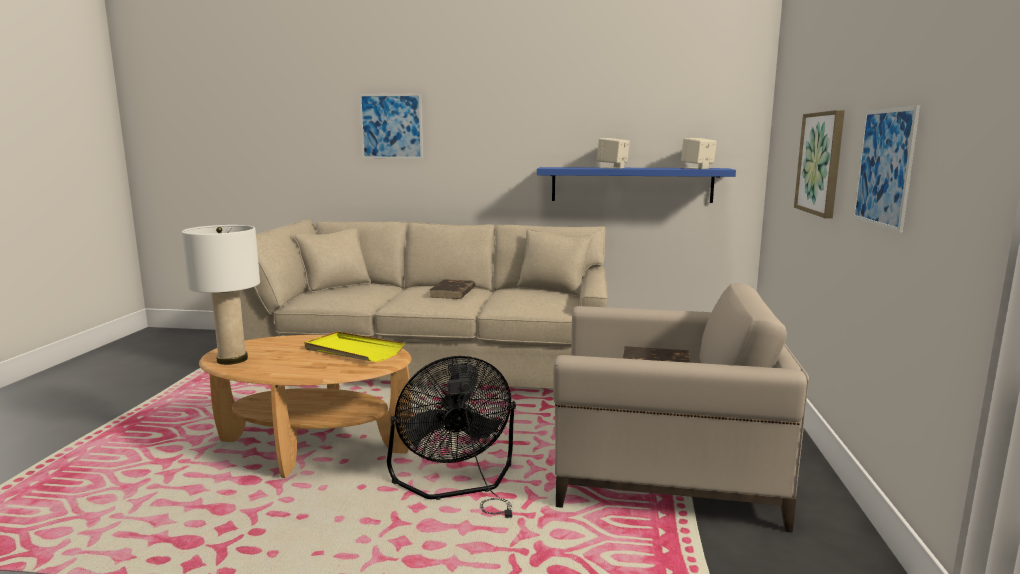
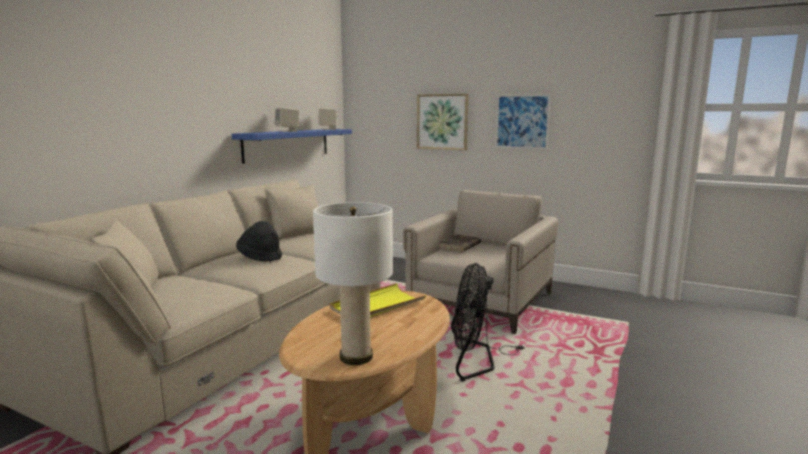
camera: 70 degrees left, 0 degrees up
picture [359,93,423,159] -> none
brown book [429,279,476,299] -> black hat [236,221,282,262]

